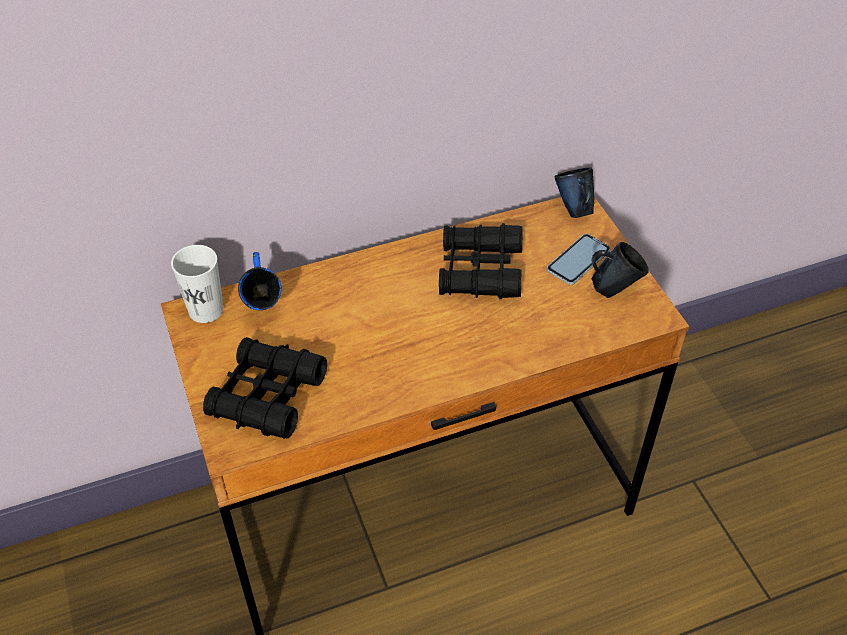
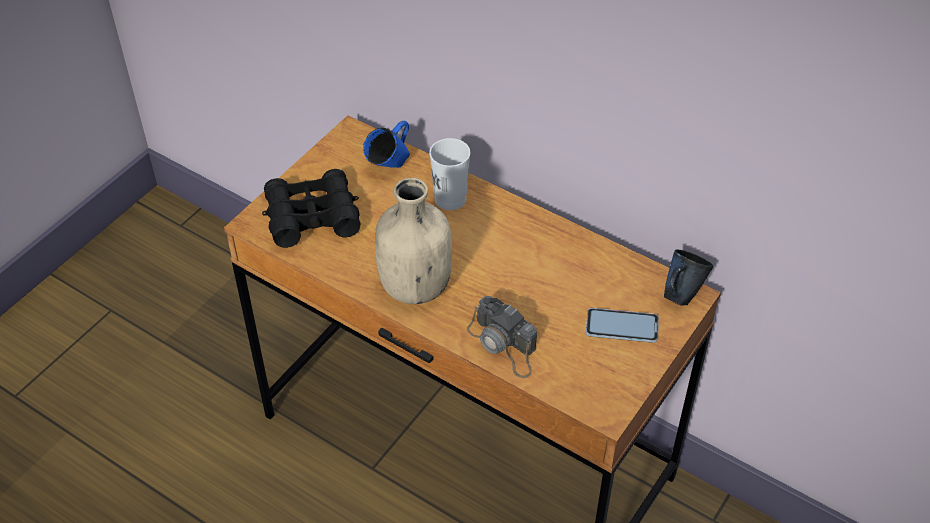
camera: 55 degrees right, 0 degrees up
white cup [171,245,224,323] -> white cup moved to [429,138,471,210]
black binoculars [439,223,523,299] -> none
blue mug [591,242,649,298] -> none
none -> beige bottle [375,178,452,304]
none -> camera [467,296,537,378]

